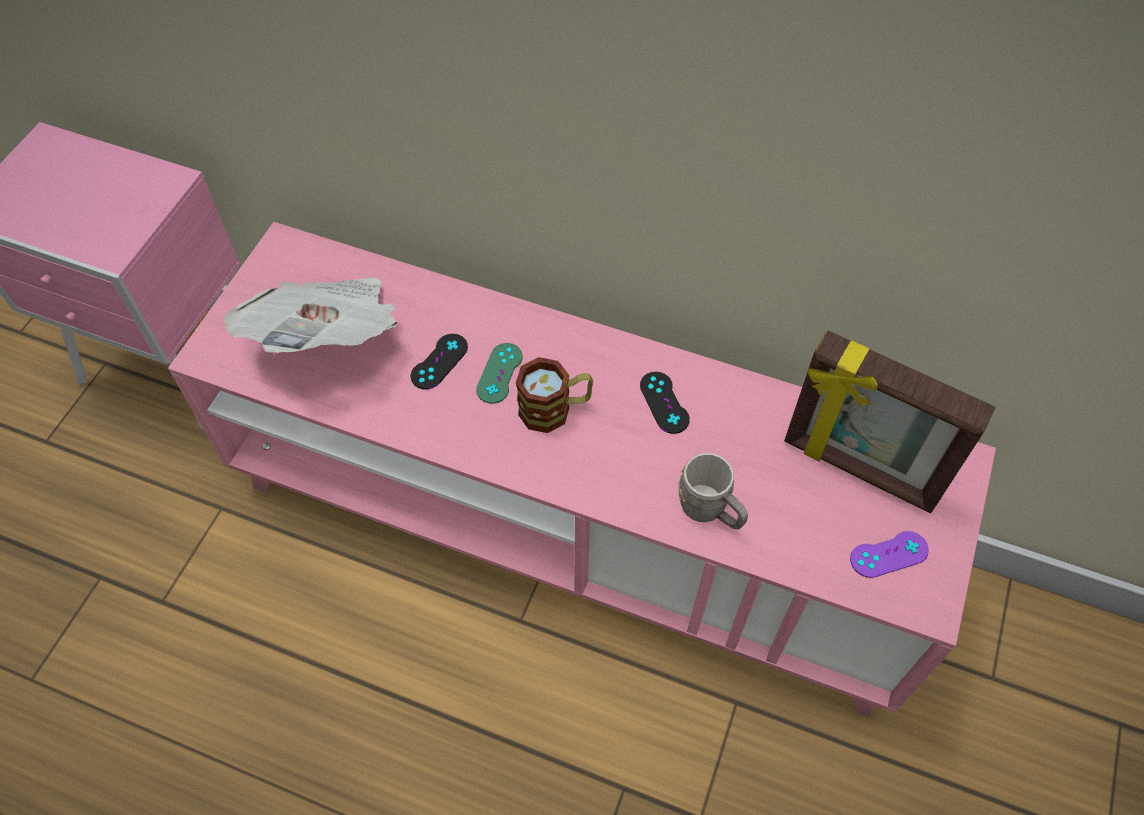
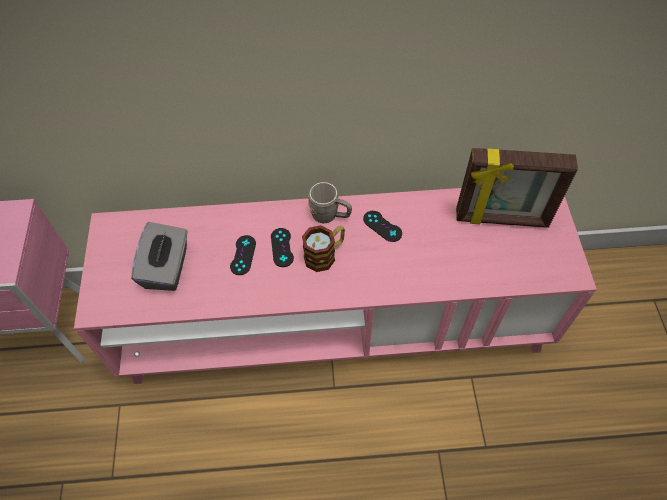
camera: 25 degrees left, 0 degrees up
newspaper [224,277,398,353] -> grey tissue box [131,222,188,291]
green game controller [476,343,523,404] -> black game controller [271,228,294,267]
grey mug [679,453,748,529] -> grey mug moved to [308,182,352,223]
purple game controller [850,531,929,578] -> none

